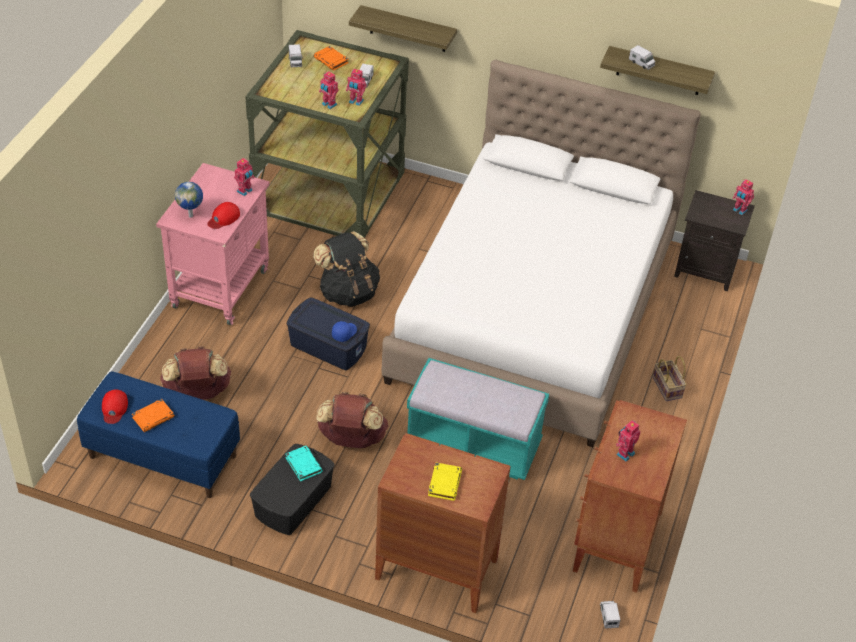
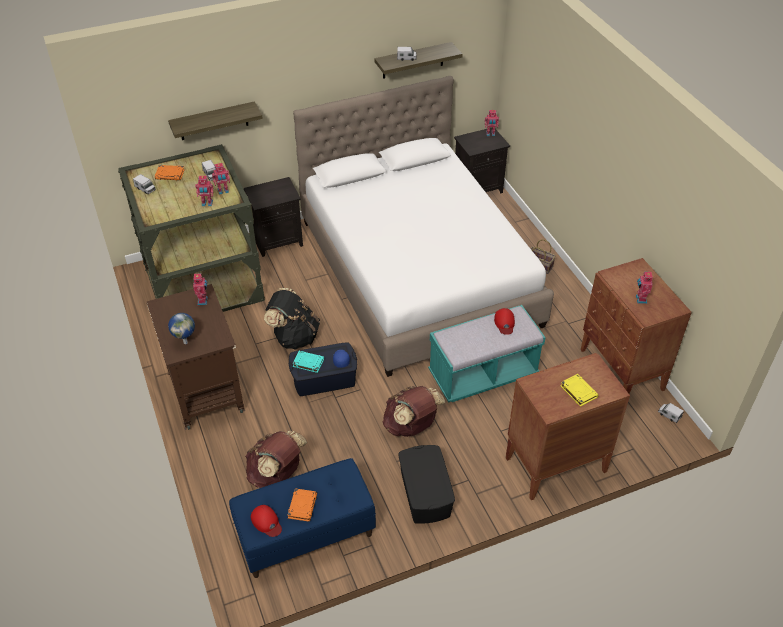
camera: 40 degrees left, 0 degrees up
pink cart [156,163,270,325] -> brown cart [147,284,245,430]
red cap [207,202,240,229] -> red cap moved to [494,308,515,335]
turquoise book [285,446,323,482] -> turquoise book moved to [292,351,324,373]
none -> black nightstand [244,177,303,257]

